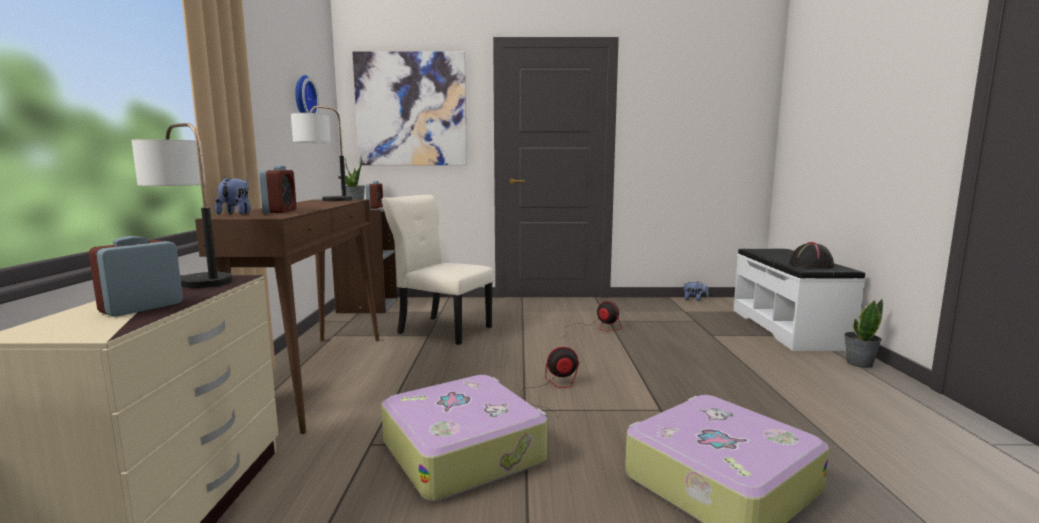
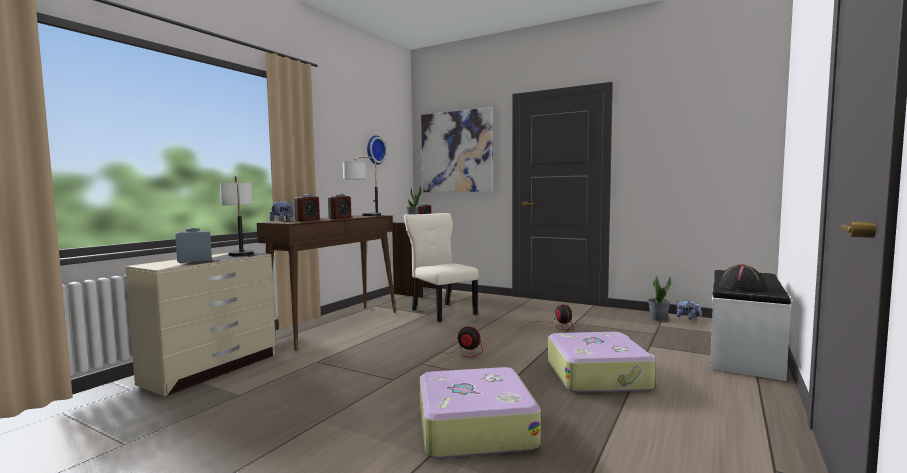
camera: 30 degrees right, 5 degrees down
suitcase [381,375,547,501] -> suitcase moved to [548,332,656,393]
potted plant [844,299,883,368] -> potted plant moved to [648,276,671,321]
none -> alarm clock [328,194,351,219]

